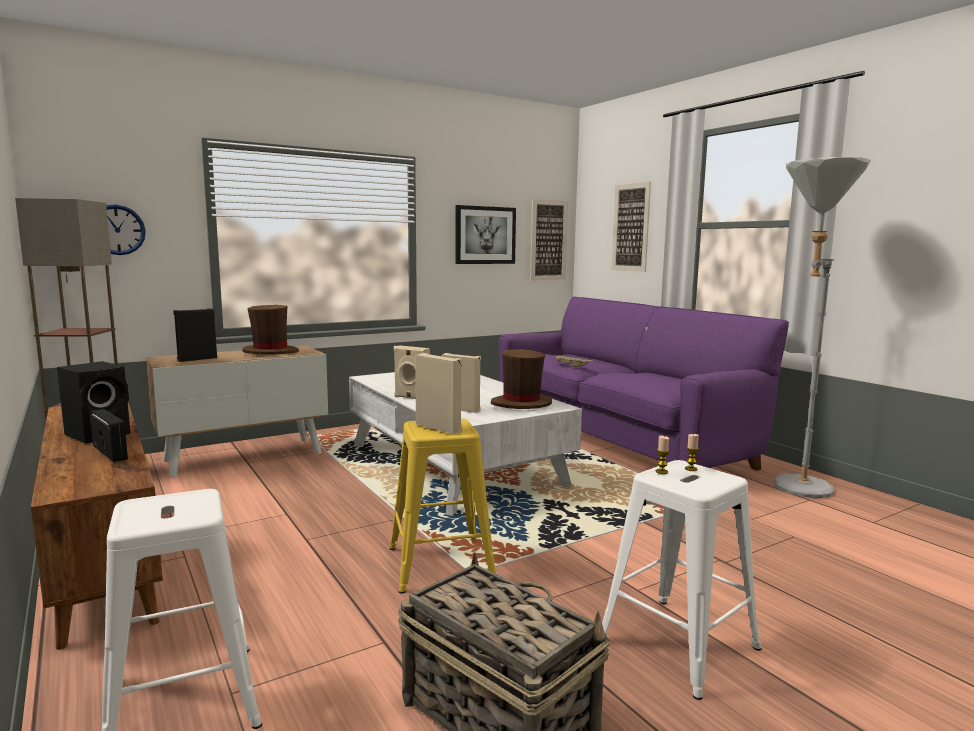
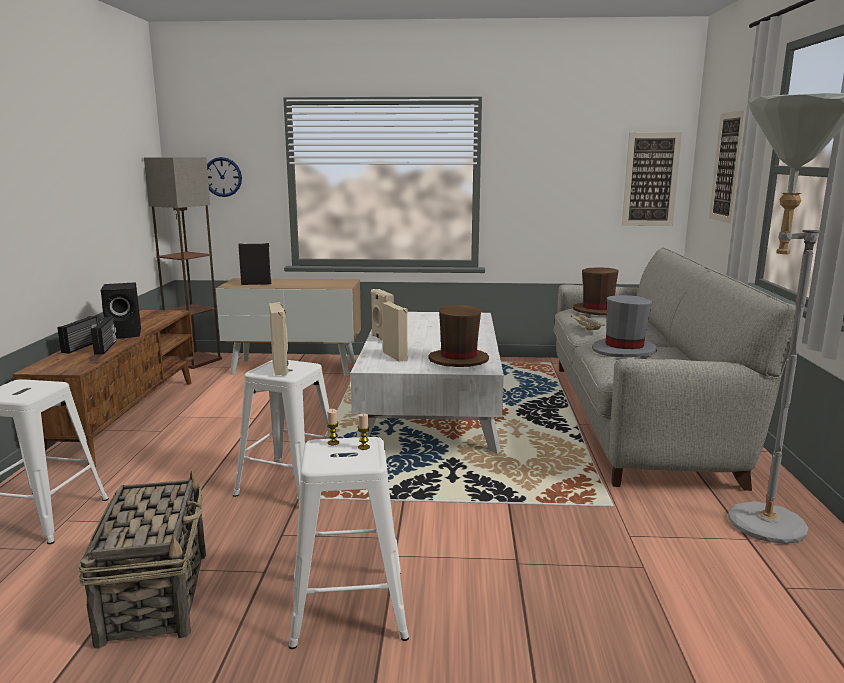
camera: 35 degrees right, 5 degrees up
brown hat [242,305,299,354] -> brown hat moved to [573,267,619,316]
yellow stool [389,418,496,594] -> white stool [233,360,339,501]
picture [455,205,516,264] -> none
purple sofa [499,297,789,471] -> grey sofa [553,248,796,491]
none -> radio [58,316,98,354]
none -> grey hat [592,295,657,357]

